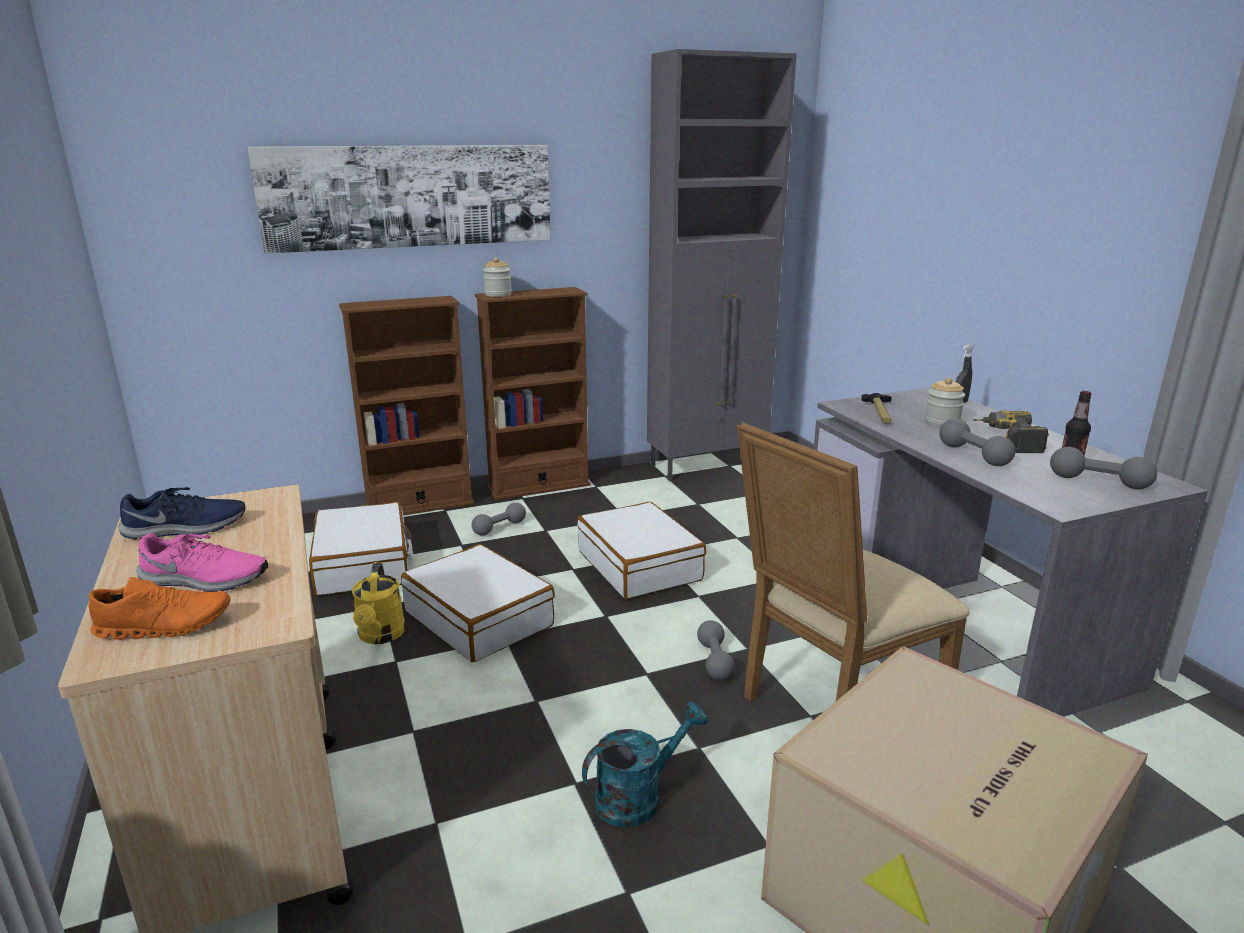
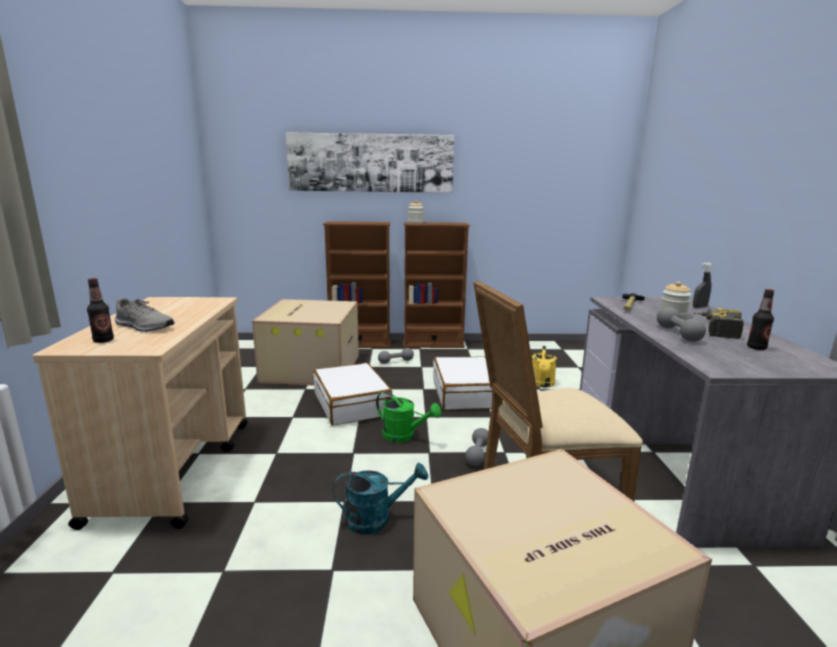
camera: 20 degrees right, 5 degrees down
orange shoe [88,577,230,640] -> bottle [87,278,114,343]
blue shoe [118,487,246,539] -> none
pink shoe [136,533,268,592] -> grey shoe [115,298,175,332]
white suitcase [309,502,413,596] -> cardboard box [252,299,359,386]
yellow watering can [352,562,406,644] -> yellow watering can moved to [532,346,557,388]
grey cabinet [647,49,797,481] -> none
grey dumbbell [1050,447,1157,489] -> none
none -> green watering can [376,391,441,443]

